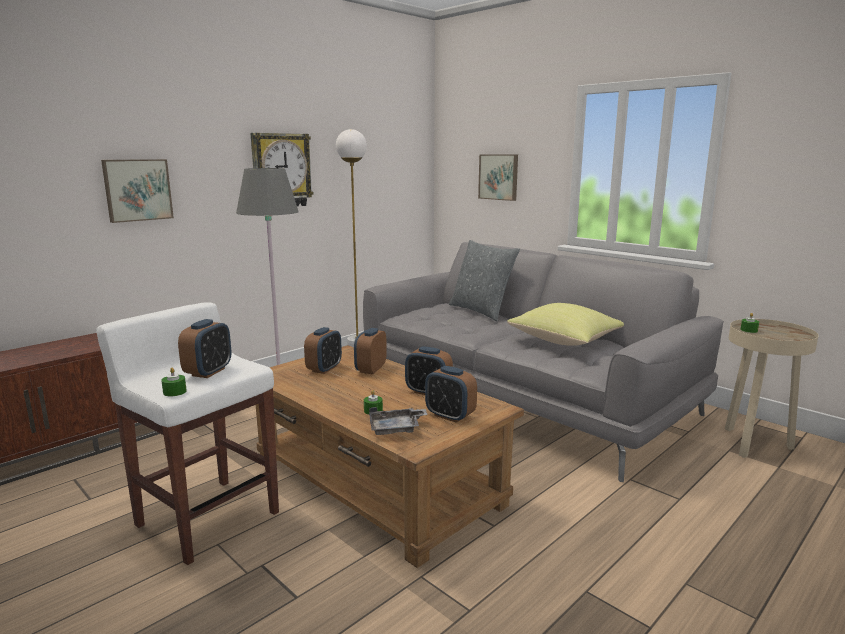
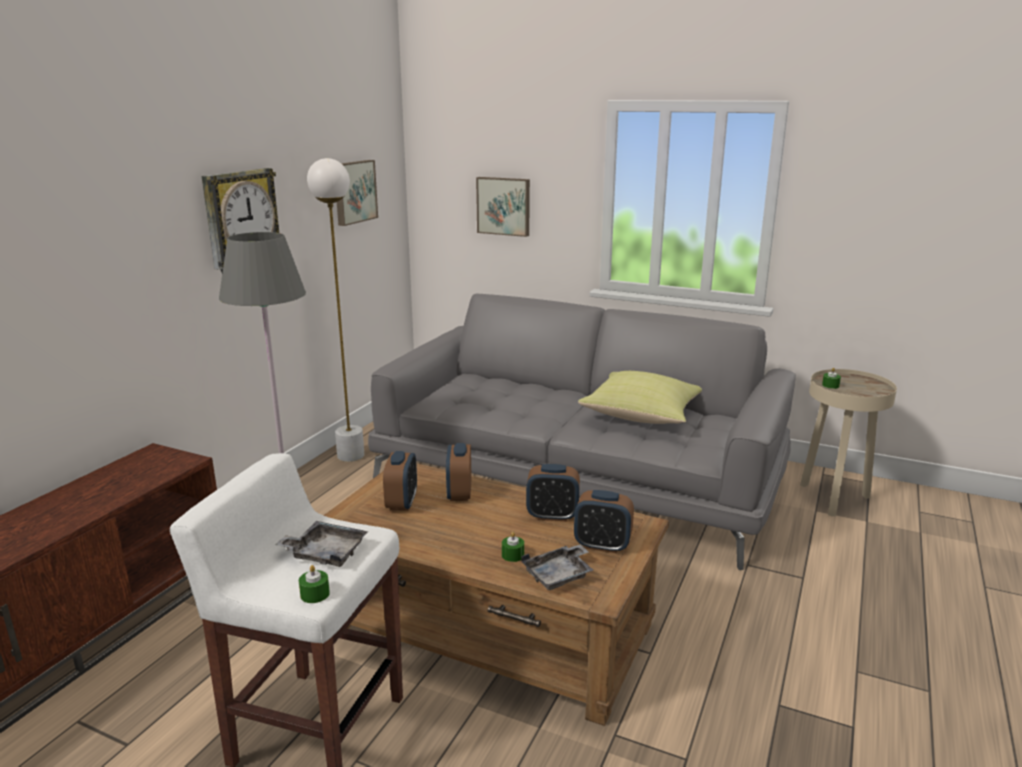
camera: 20 degrees left, 5 degrees up
picture [101,159,174,223] -> picture moved to [337,160,378,226]
alarm clock [178,319,231,378] -> grey tray [275,521,368,567]
grey pillow [449,240,520,321] -> none

